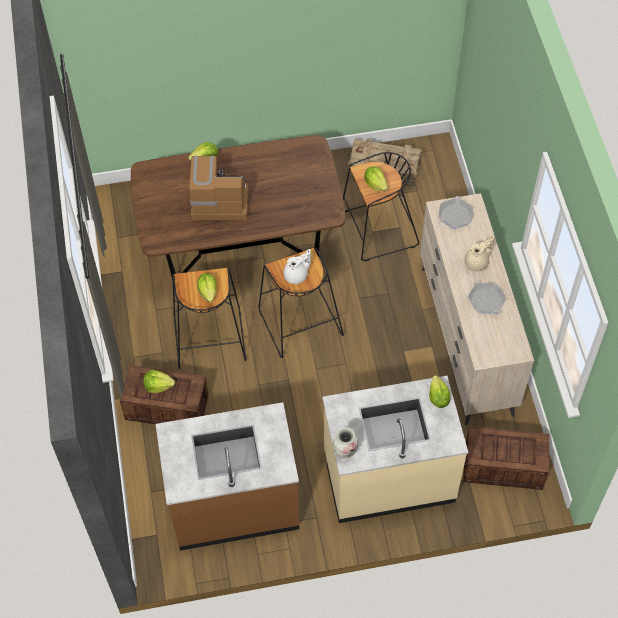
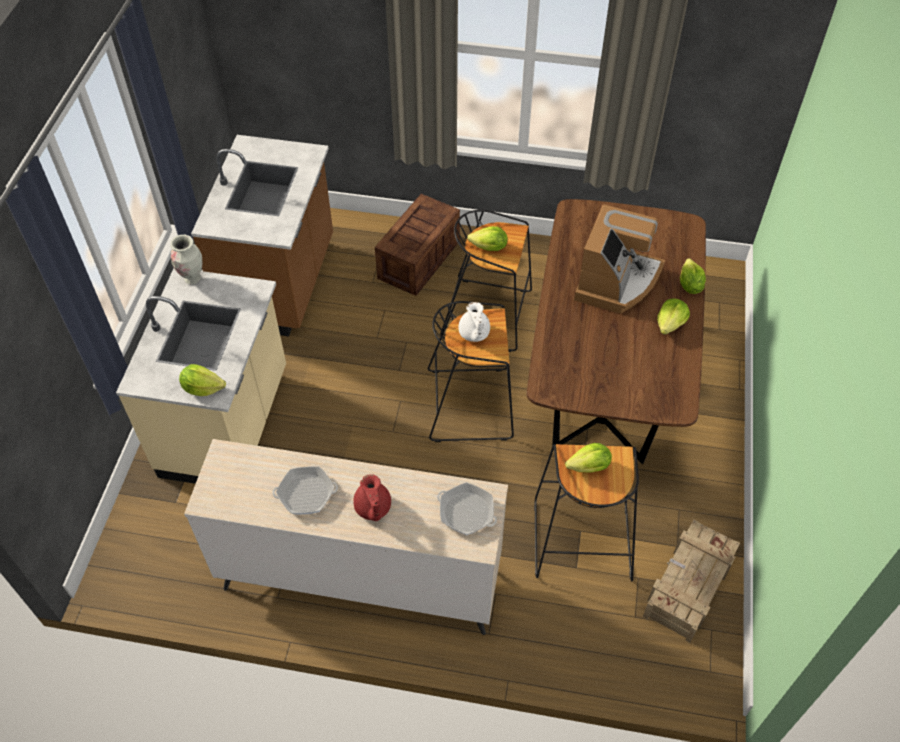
camera: 110 degrees right, 5 degrees down
lettuce [143,370,175,393] -> lettuce moved to [657,298,690,335]
crate [463,426,550,490] -> none
beige teapot [465,235,494,271] -> red teapot [353,474,391,521]

